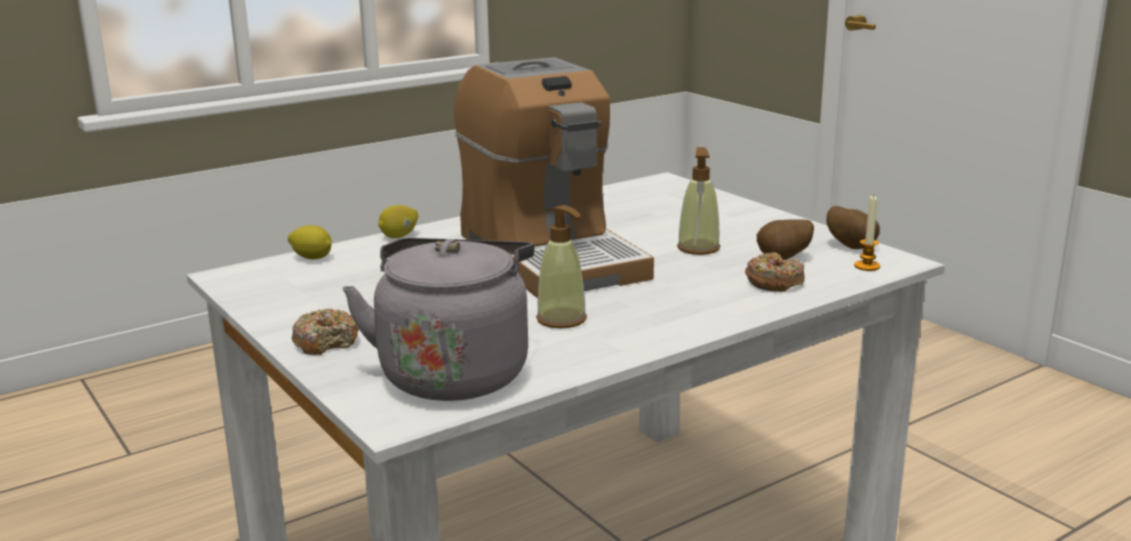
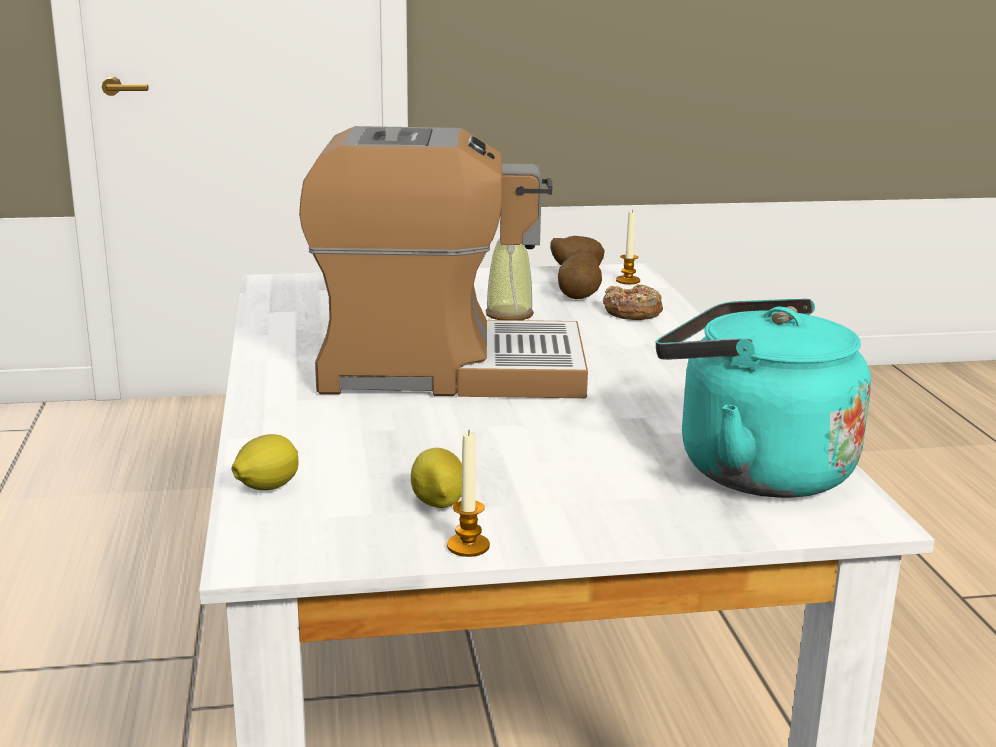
camera: 65 degrees left, 0 degrees up
donut [292,309,359,355] -> none
grey kettle [343,238,535,401] -> turquoise kettle [656,298,871,498]
lemon [378,205,418,238] -> lemon moved to [411,448,462,508]
soap dispenser [536,205,587,329] -> none
none -> candle [447,432,490,557]

